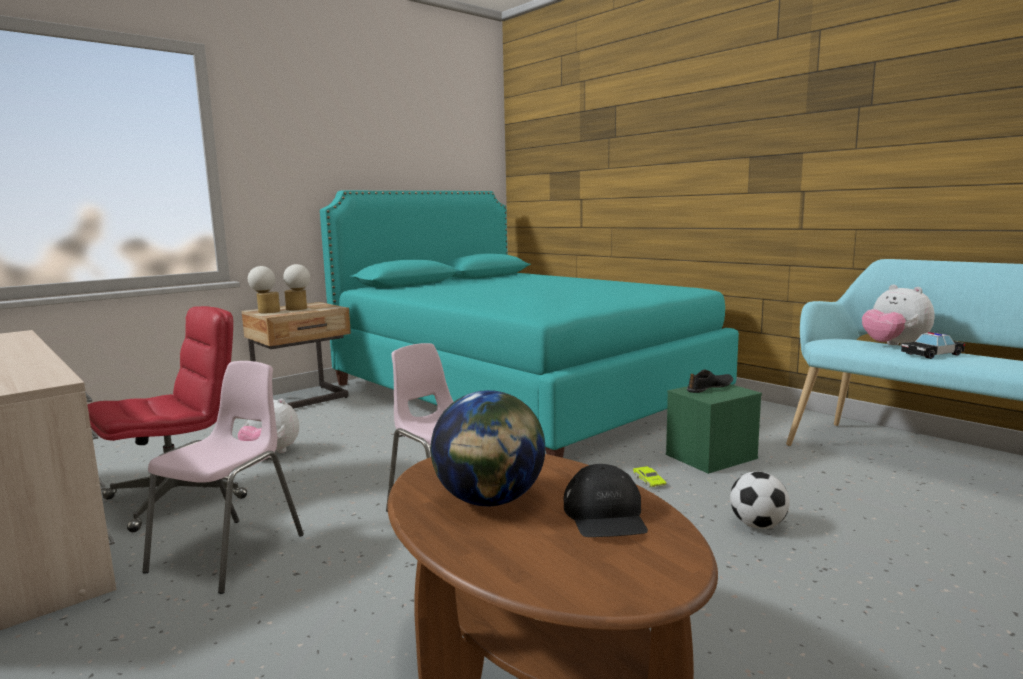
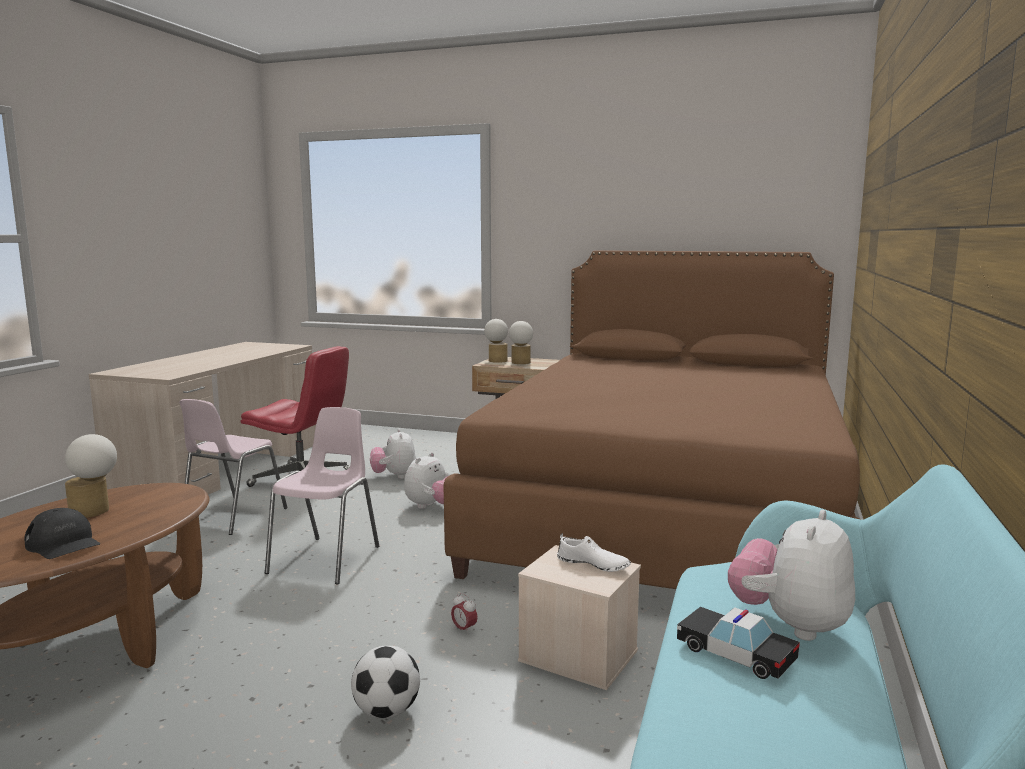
camera: 60 degrees right, 0 degrees up
pink chair [143,361,304,594] -> pink chair turned 120 degrees clockwise [179,399,288,535]
turquoise bed [320,191,739,458] -> brown bed [443,250,862,589]
globe [431,390,545,506] -> table lamp [65,434,117,518]
black cap [564,464,648,537] -> black cap turned 105 degrees counterclockwise [24,508,100,559]
green toy car [633,466,667,487] -> alarm clock [451,593,478,635]
green storage box [666,384,762,474] -> beige storage box [518,545,641,690]
black shoe [687,370,733,393] -> white shoe [557,533,631,572]
none -> plush toy [404,452,450,509]

